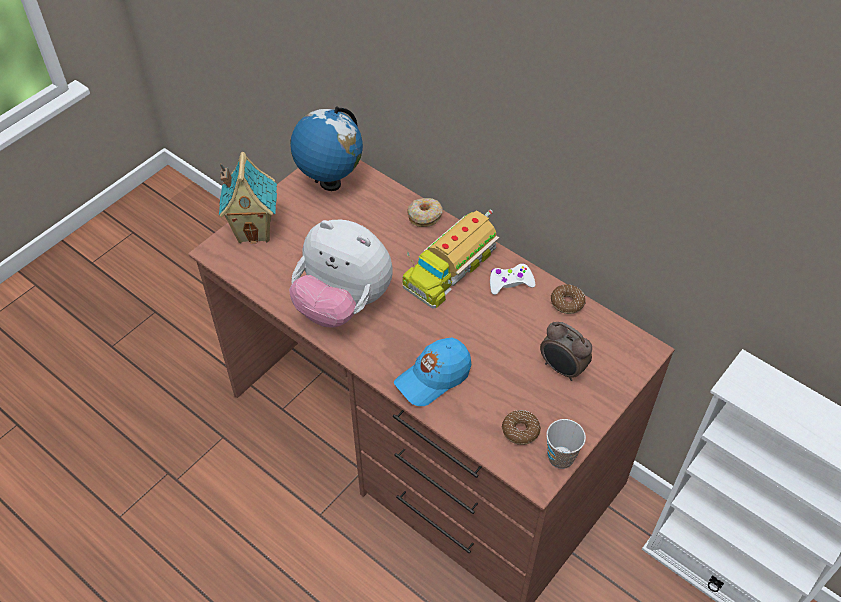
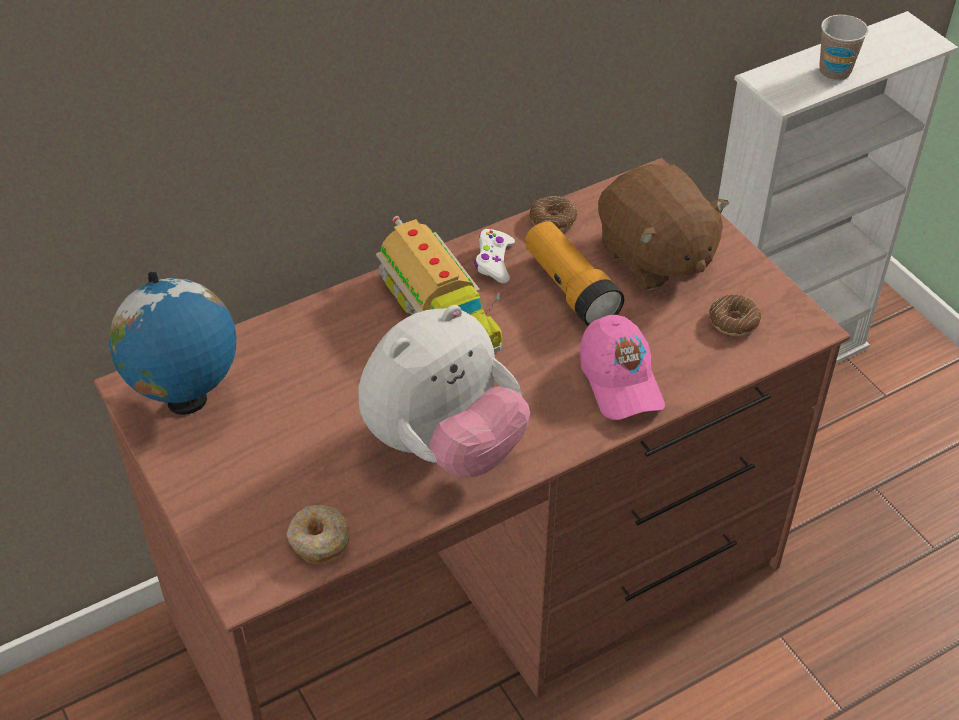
camera: 70 degrees left, 5 degrees down
toy house [219,152,277,244] -> none
blue cap [394,338,471,406] -> pink cap [580,315,665,420]
donut [407,198,443,227] -> donut moved to [287,505,350,564]
alarm clock [540,322,592,381] -> brown plush toy [598,164,729,290]
cup [546,419,586,469] -> cup moved to [819,15,868,81]
none -> flashlight [526,221,624,326]

